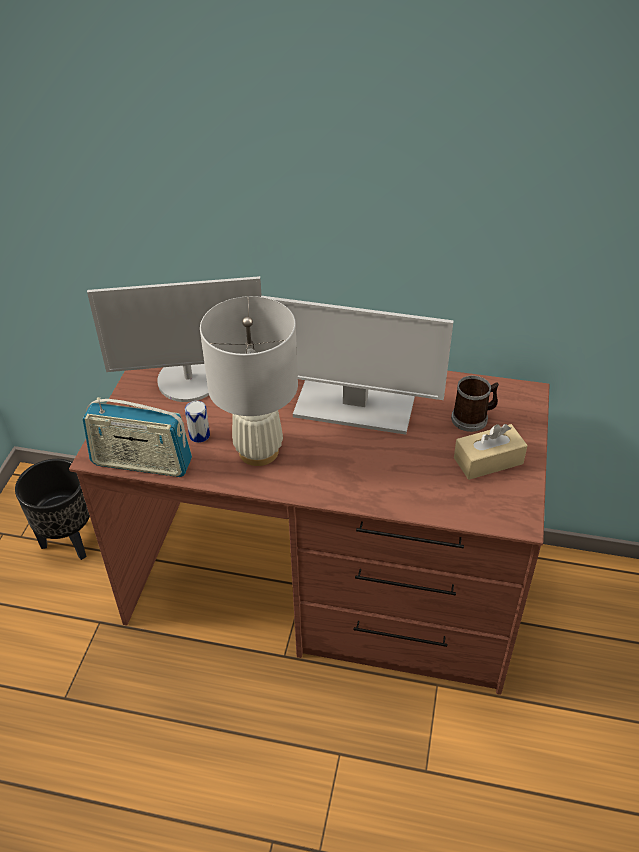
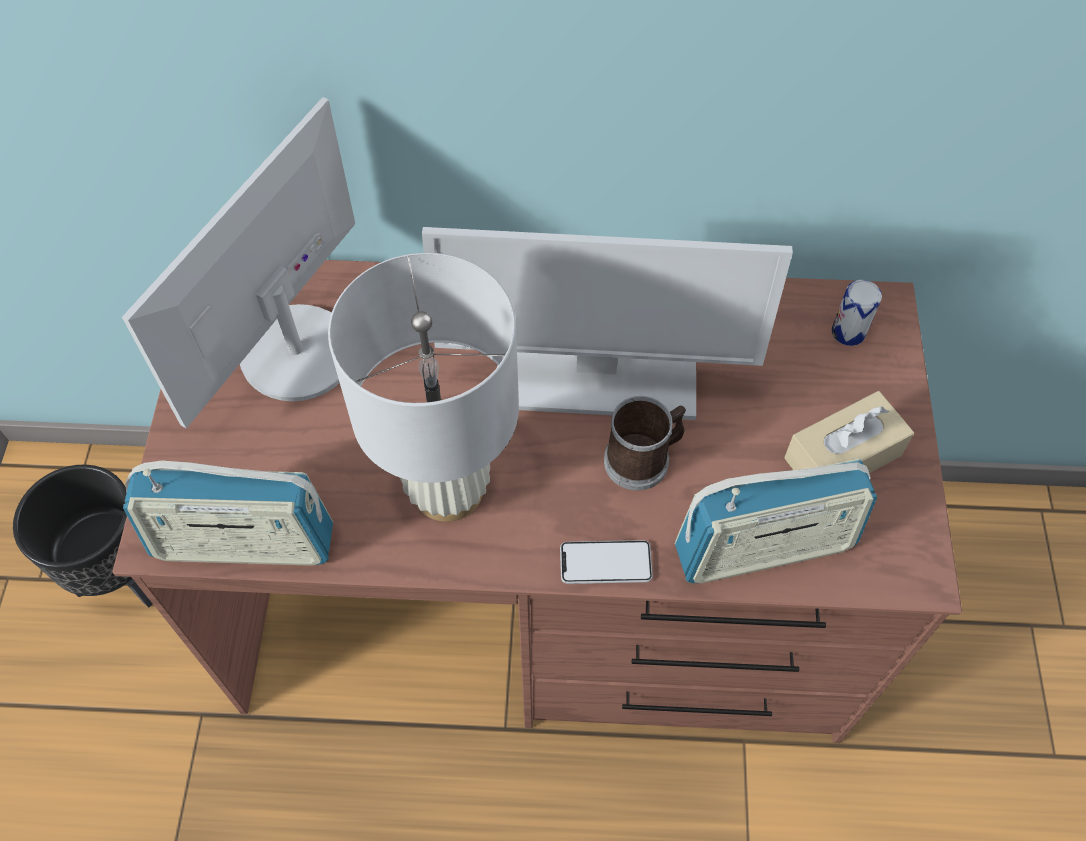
camera: 10 degrees left, 15 degrees up
monitor [87,276,262,402] -> monitor turned 135 degrees clockwise [122,97,355,429]
can [185,401,210,443] -> can moved to [831,280,882,346]
mug [451,376,499,432] -> mug moved to [604,396,686,491]
none -> phone [560,540,653,584]
none -> radio [675,459,877,583]

